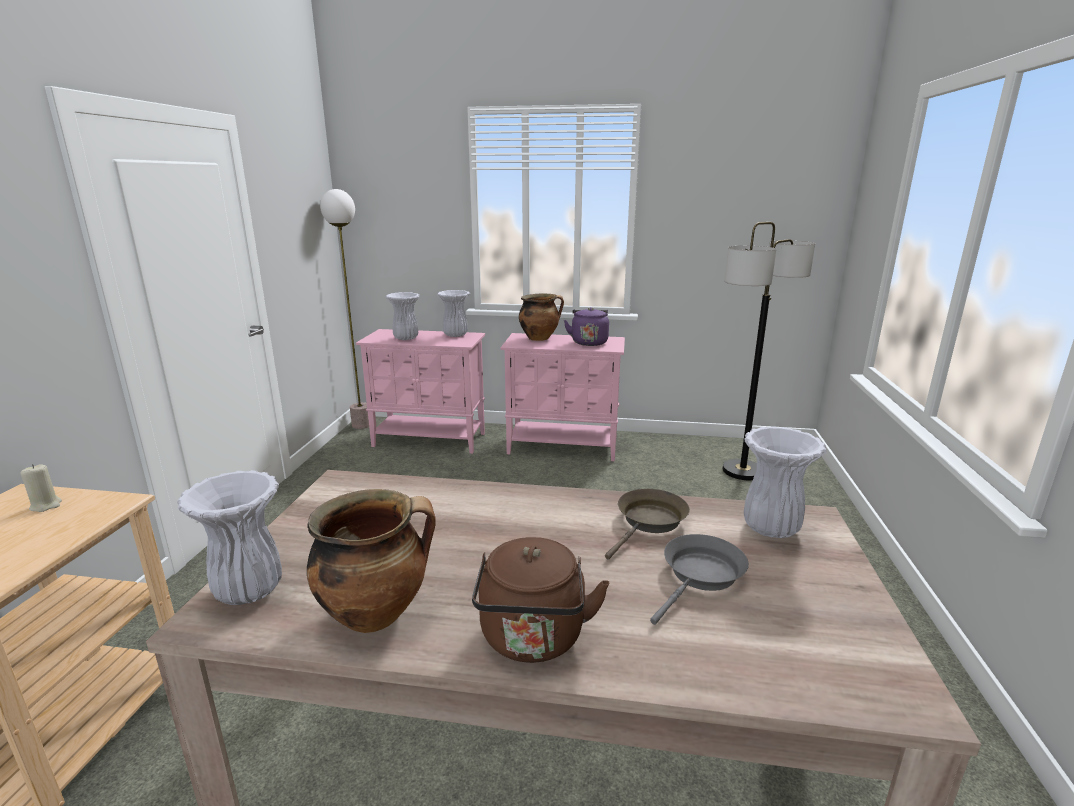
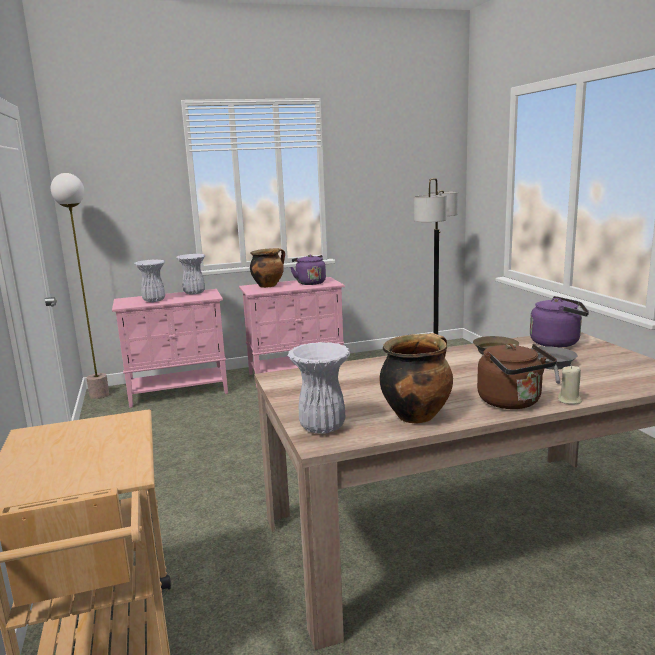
camera: 25 degrees left, 5 degrees down
beige candle [21,464,62,512] -> beige candle moved to [558,366,582,404]
white vase [743,426,827,538] -> purple kettle [530,296,589,348]

